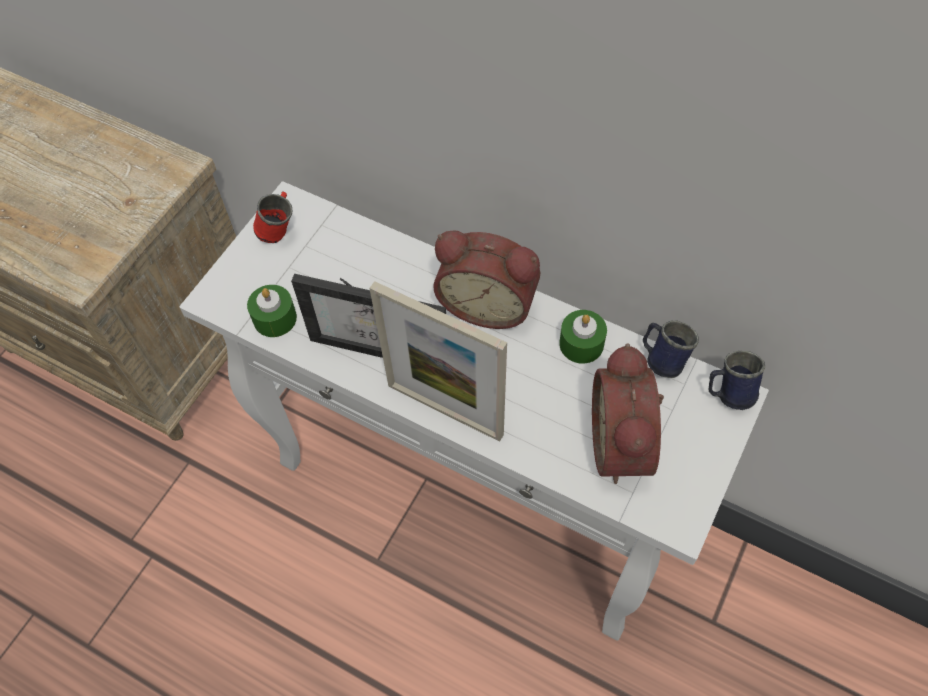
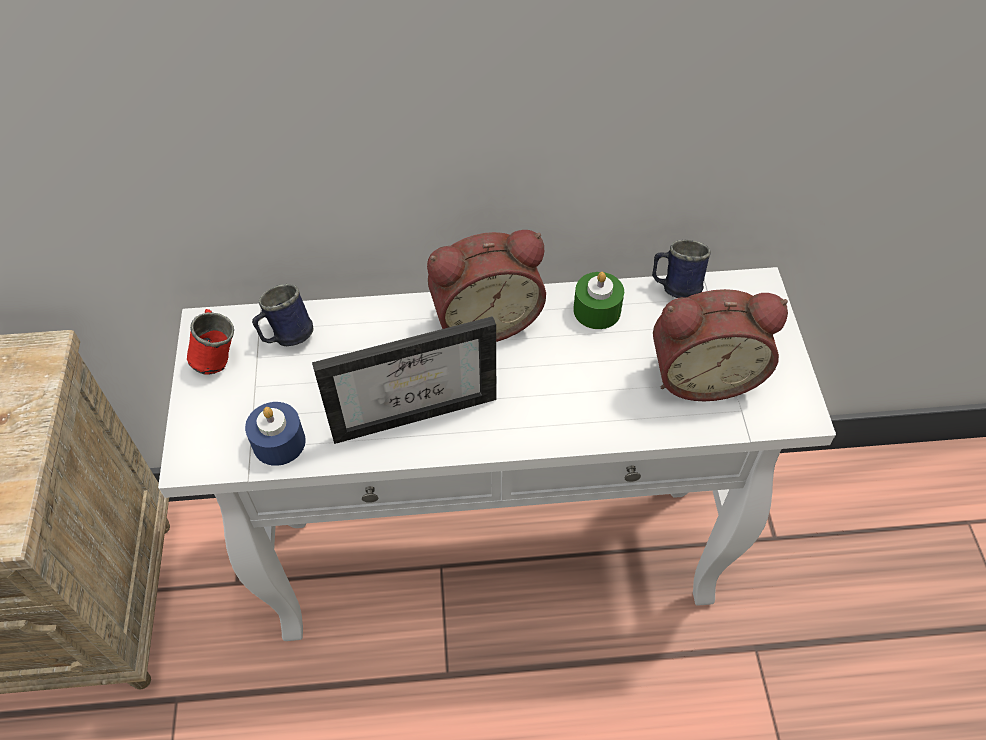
camera: 35 degrees left, 5 degrees down
green candle [247,285,297,337] -> blue candle [245,402,306,466]
picture frame [370,281,507,441] -> none
alarm clock [592,343,664,484] -> alarm clock turned 60 degrees counterclockwise [653,289,788,401]
blue mug [709,351,765,410] -> blue mug moved to [252,284,314,346]

